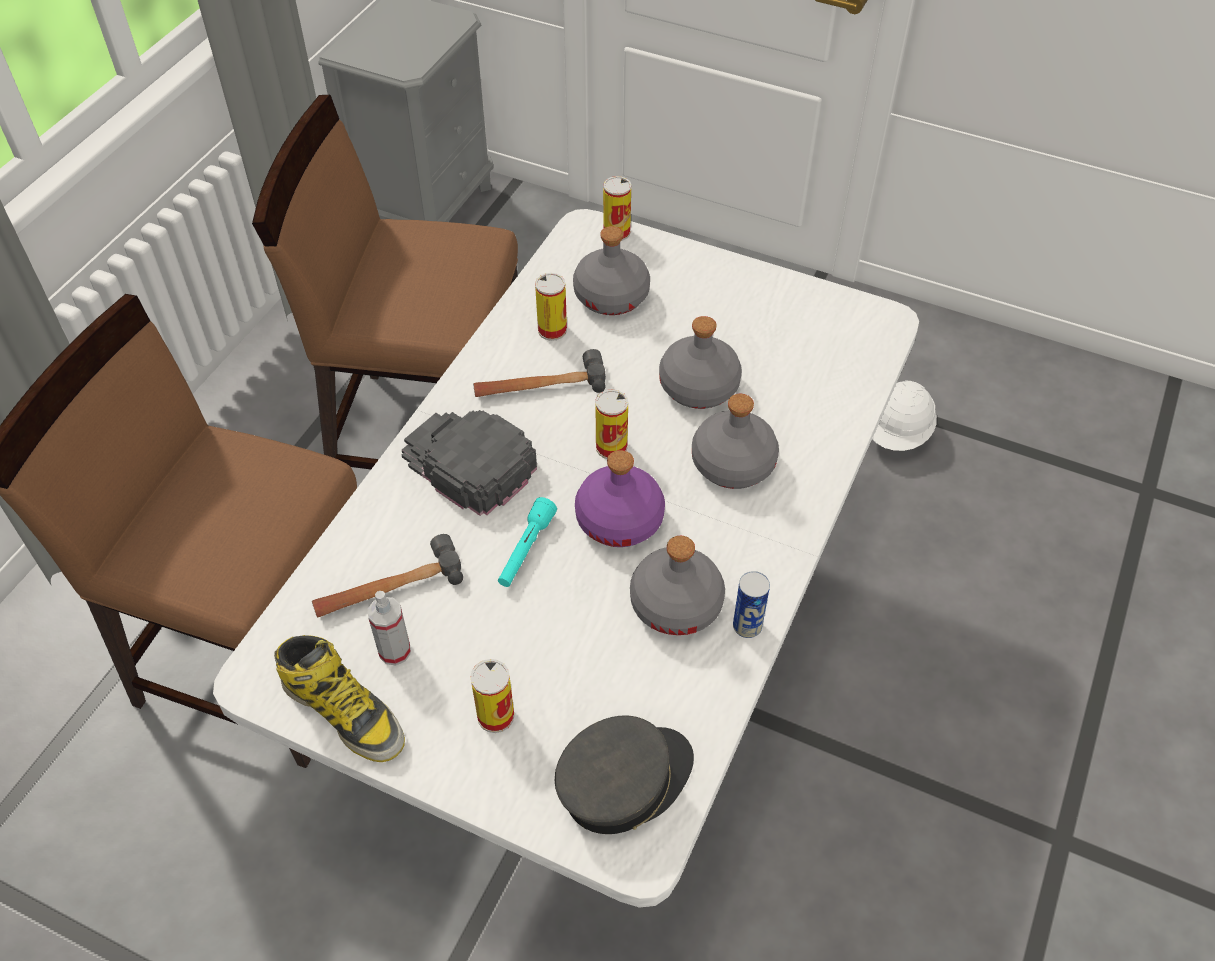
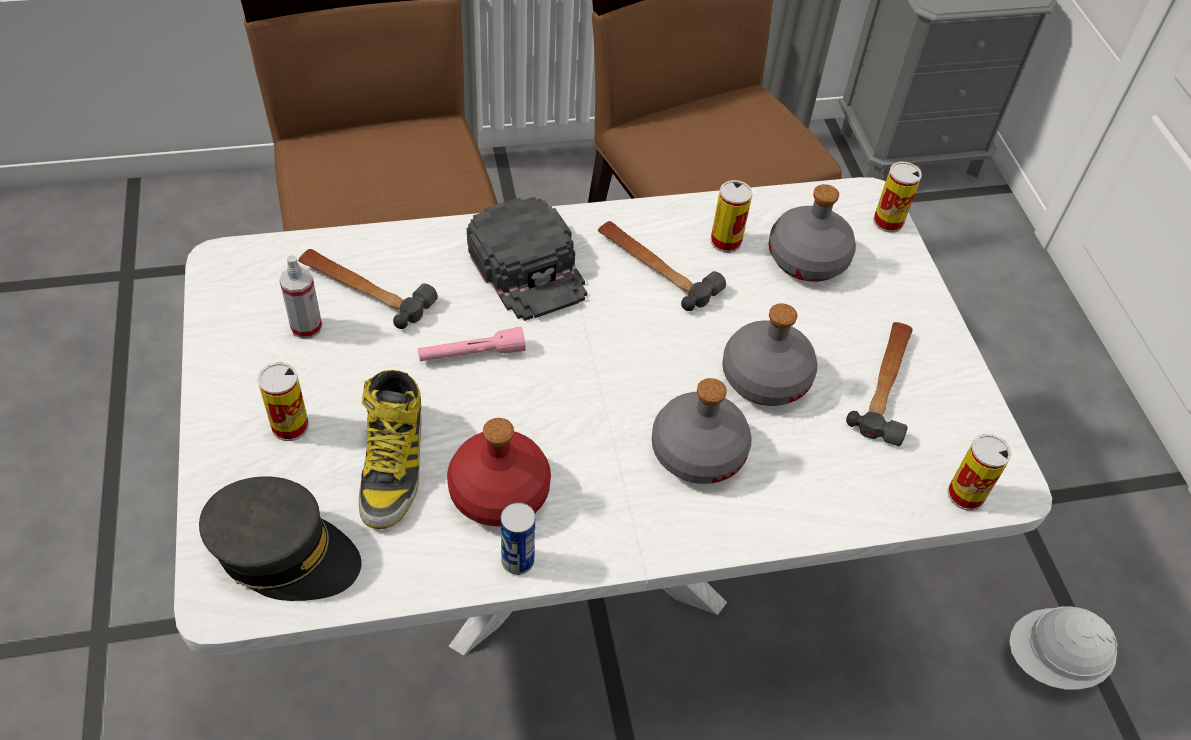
camera: 50 degrees right, 0 degrees up
boot [274,635,405,762] -> boot moved to [359,370,422,529]
black cap [402,410,537,516] -> black cap turned 150 degrees clockwise [467,197,587,321]
turquoise flashlight [498,497,557,587] -> pink flashlight [418,327,526,361]
purple bottle [575,450,665,547] -> none
can [595,389,628,459] -> can moved to [947,434,1012,511]
grey bottle [630,536,725,635] -> red bottle [447,418,551,526]
none -> hammer [846,322,913,446]

